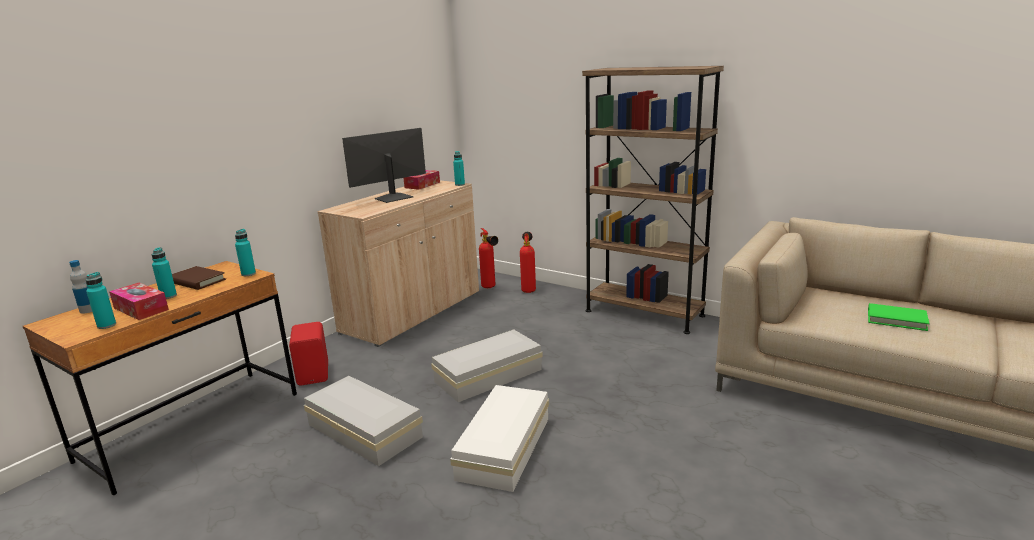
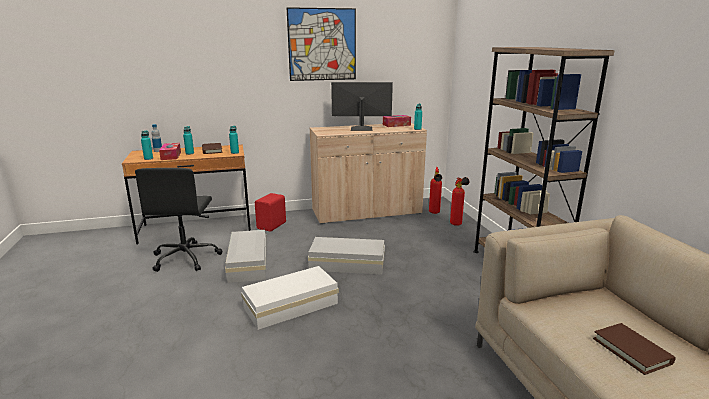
camera: 40 degrees right, 0 degrees up
green book [868,303,929,331] -> brown book [593,323,676,375]
none -> black office chair [135,168,222,272]
none -> picture [287,7,356,81]

